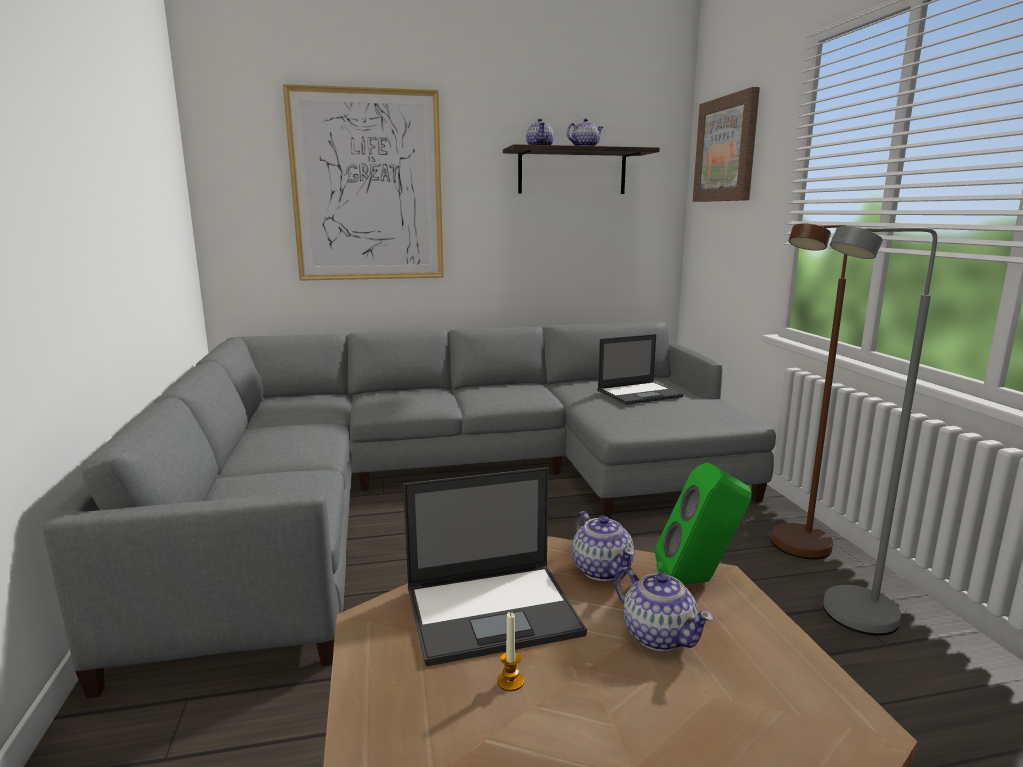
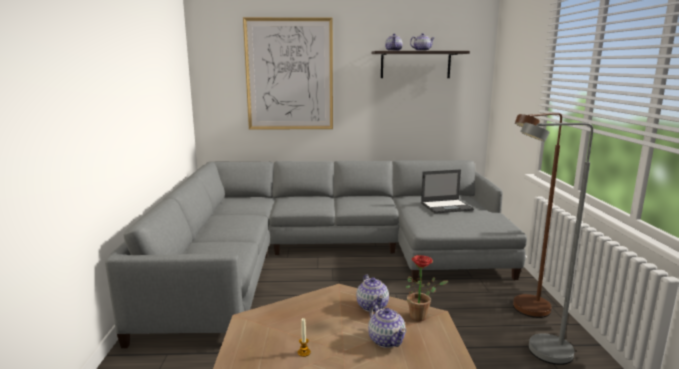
camera: 10 degrees right, 0 degrees up
laptop [403,467,587,666] -> none
green speaker [655,462,752,584] -> potted plant [405,255,449,321]
picture [693,87,760,202] -> none

